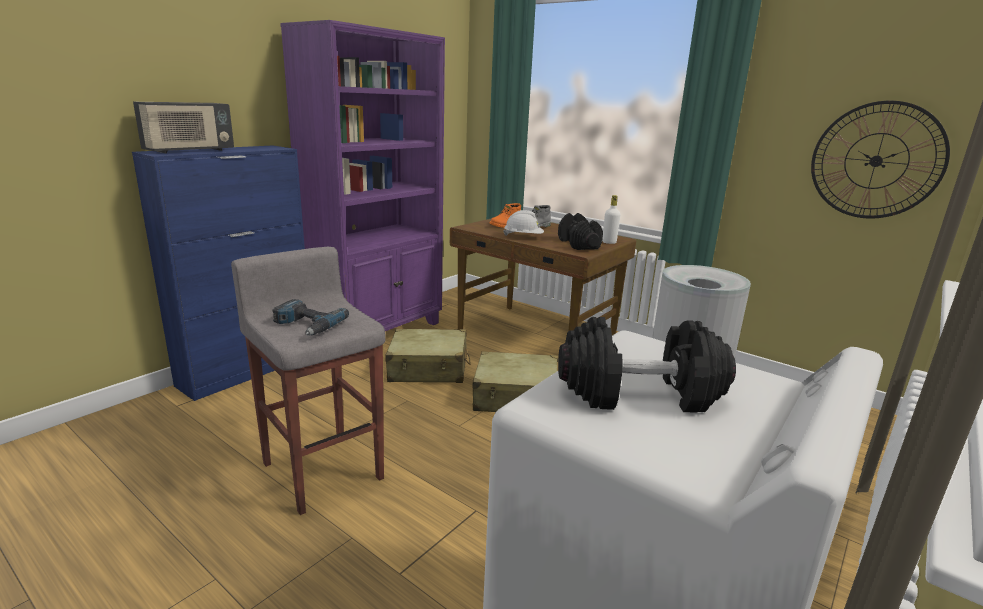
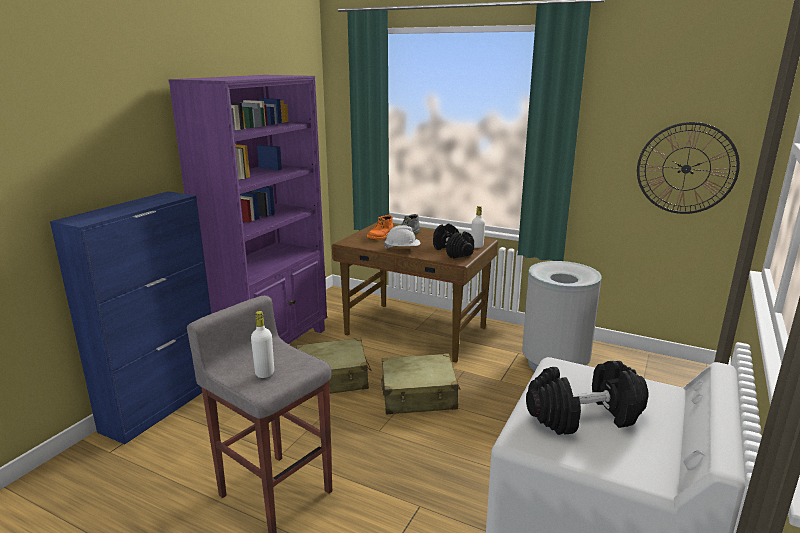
camera: 10 degrees left, 0 degrees up
radio [133,102,234,153] -> none
power drill [272,299,349,336] -> white bottle [251,311,274,378]

